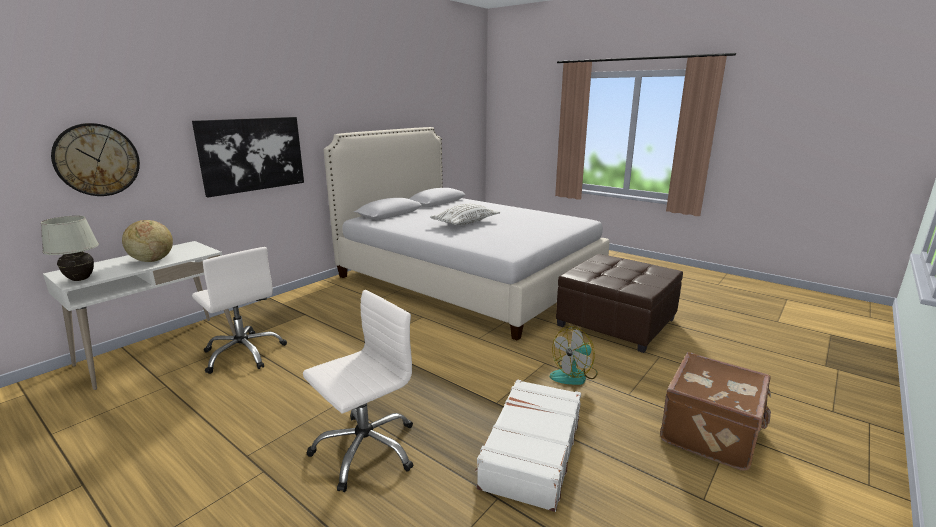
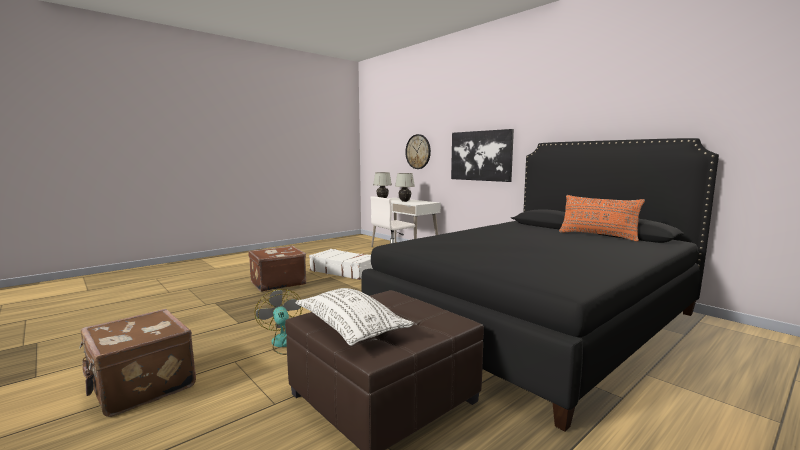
camera: 100 degrees right, 10 degrees down
globe [122,220,173,262] -> white table lamp [395,173,415,202]
white office chair [303,290,413,492] -> brown suitcase [248,246,306,292]
white bed [324,127,609,341] -> black bed [361,138,719,431]
white pillow [430,204,500,225] -> white pillow moved to [296,288,414,346]
white suitcase [475,379,581,512] -> white suitcase moved to [309,249,373,280]
none -> orange pillow [559,195,645,241]

